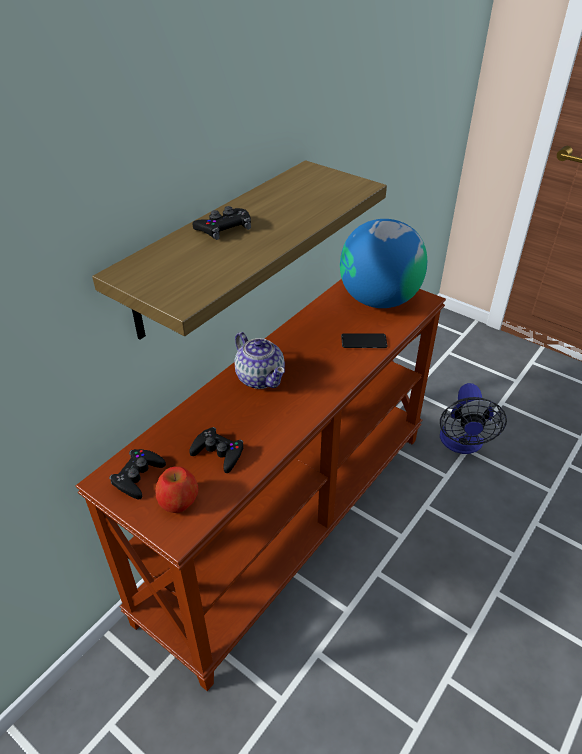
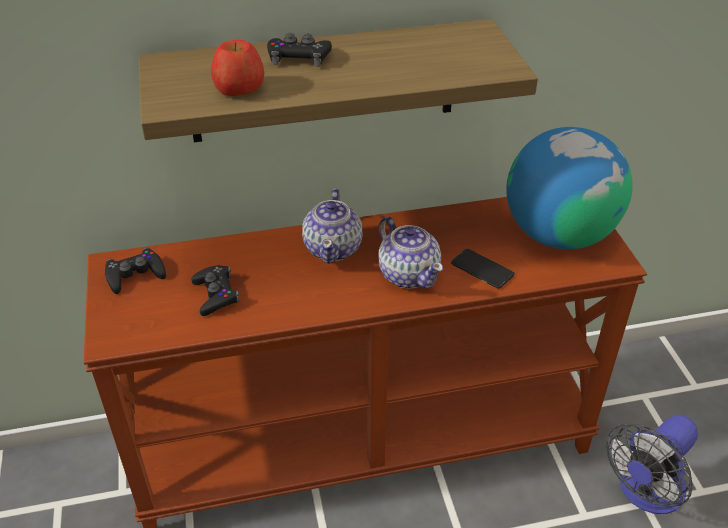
camera: 40 degrees right, 0 degrees up
apple [155,466,198,513] -> apple moved to [211,40,264,96]
none -> teapot [378,216,443,289]

